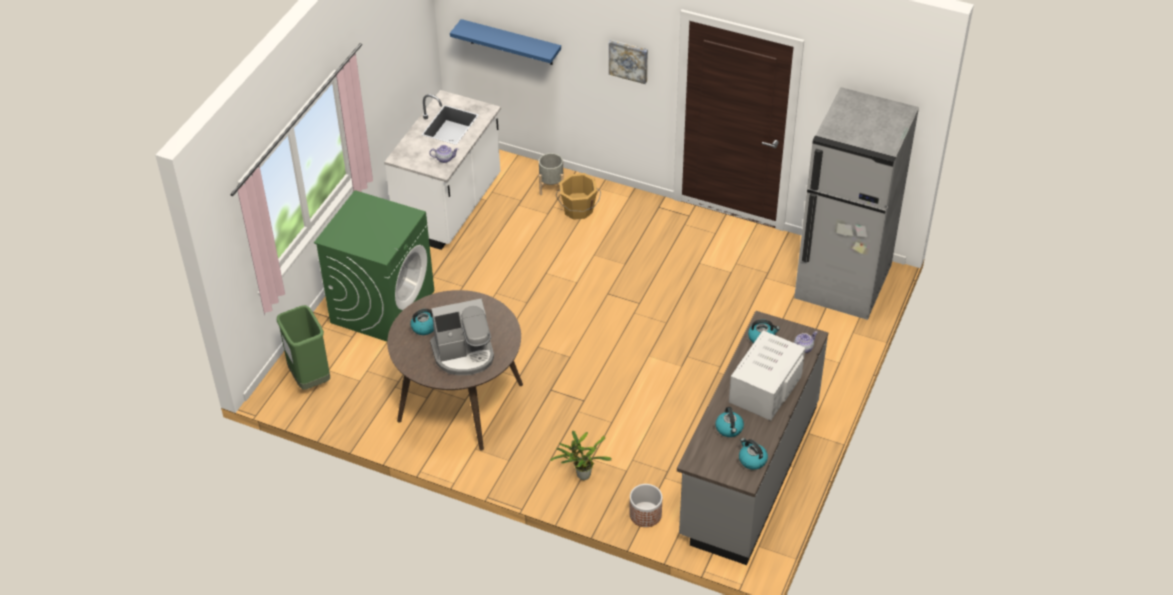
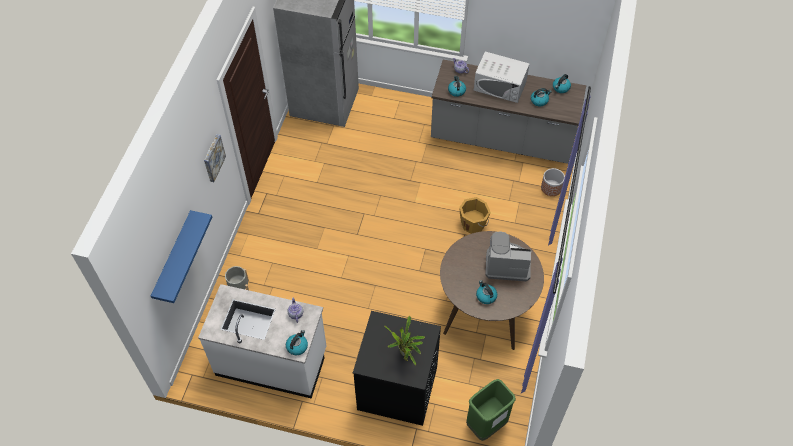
camera: 100 degrees left, 10 degrees up
green washing machine [314,190,434,342] -> black washing machine [353,311,441,426]
coffee machine [430,299,494,375] -> coffee machine turned 60 degrees counterclockwise [485,232,532,281]
potted plant [550,431,612,480] -> potted plant moved to [384,316,425,365]
orange bucket [556,173,601,220] -> orange bucket moved to [459,197,491,234]
none -> kettle [286,330,308,355]

